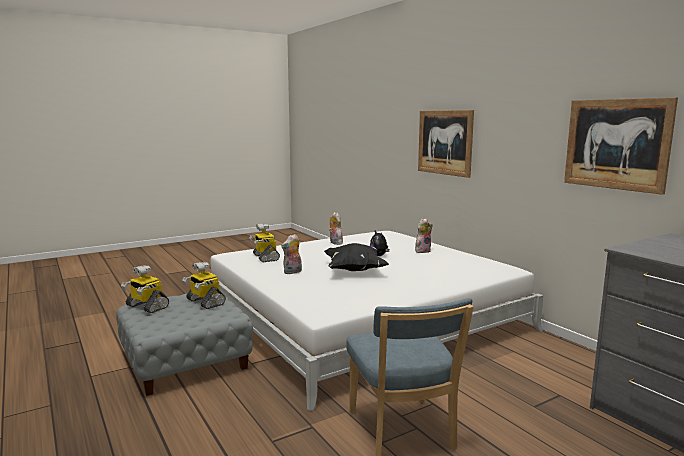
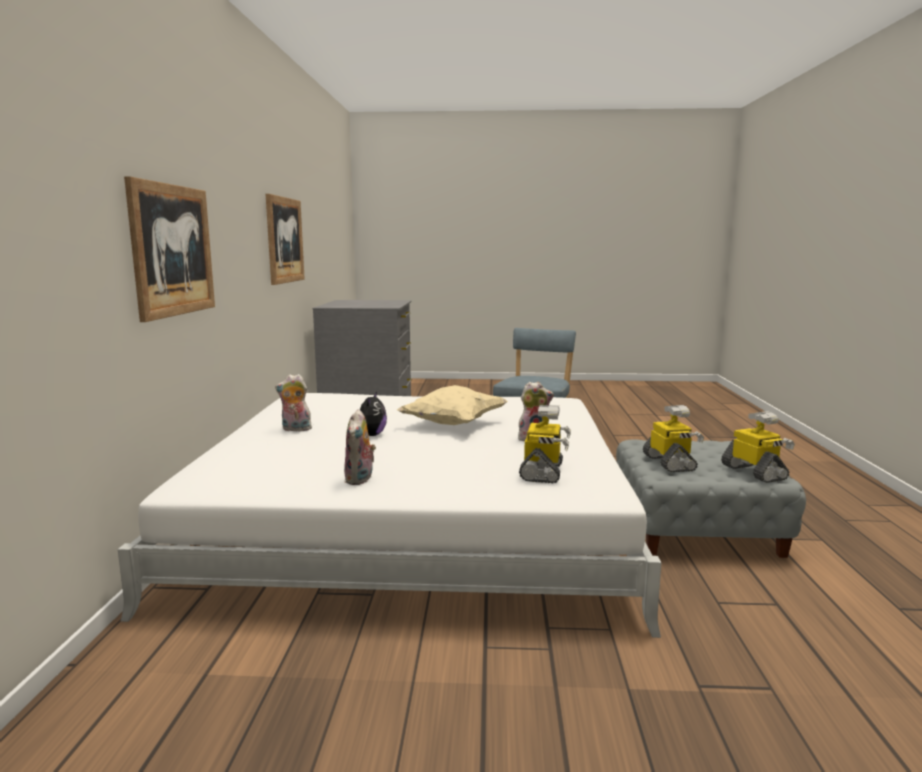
camera: 145 degrees left, 0 degrees up
black pillow [324,243,389,271] -> beige pillow [397,385,508,425]

